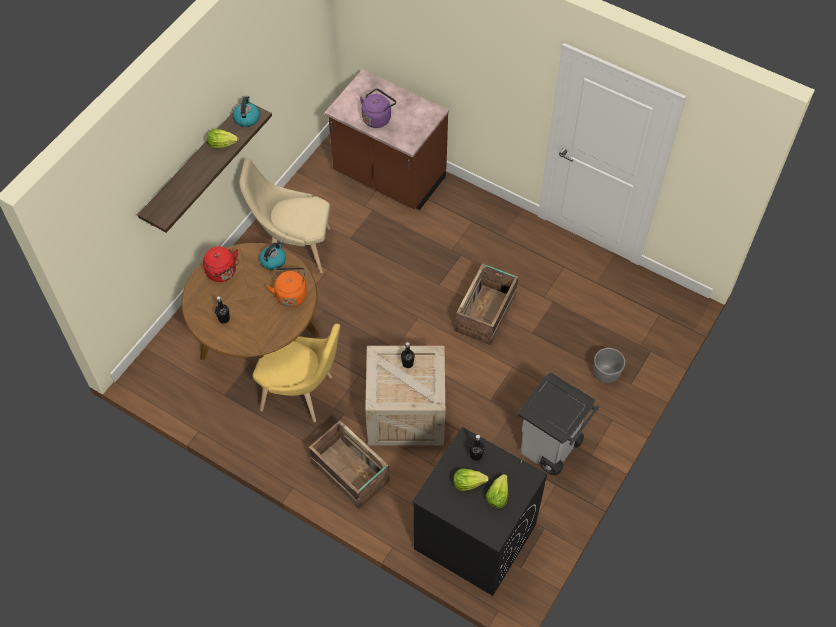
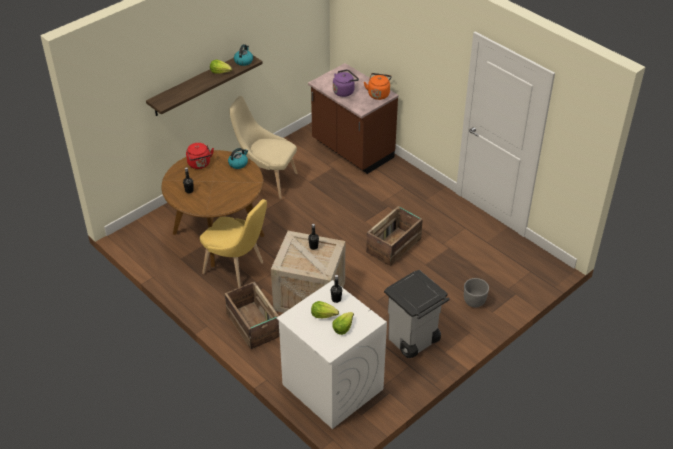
camera: 15 degrees right, 15 degrees down
orange kettle [267,267,307,307] -> orange kettle moved to [364,73,392,100]
black washing machine [412,427,547,596] -> white washing machine [276,280,387,429]

